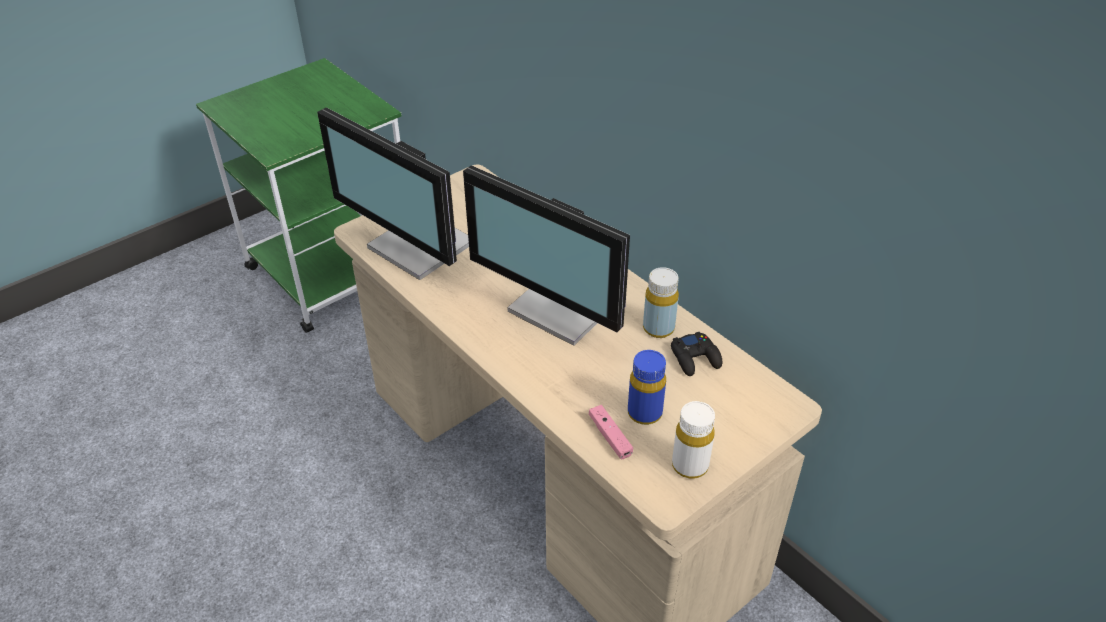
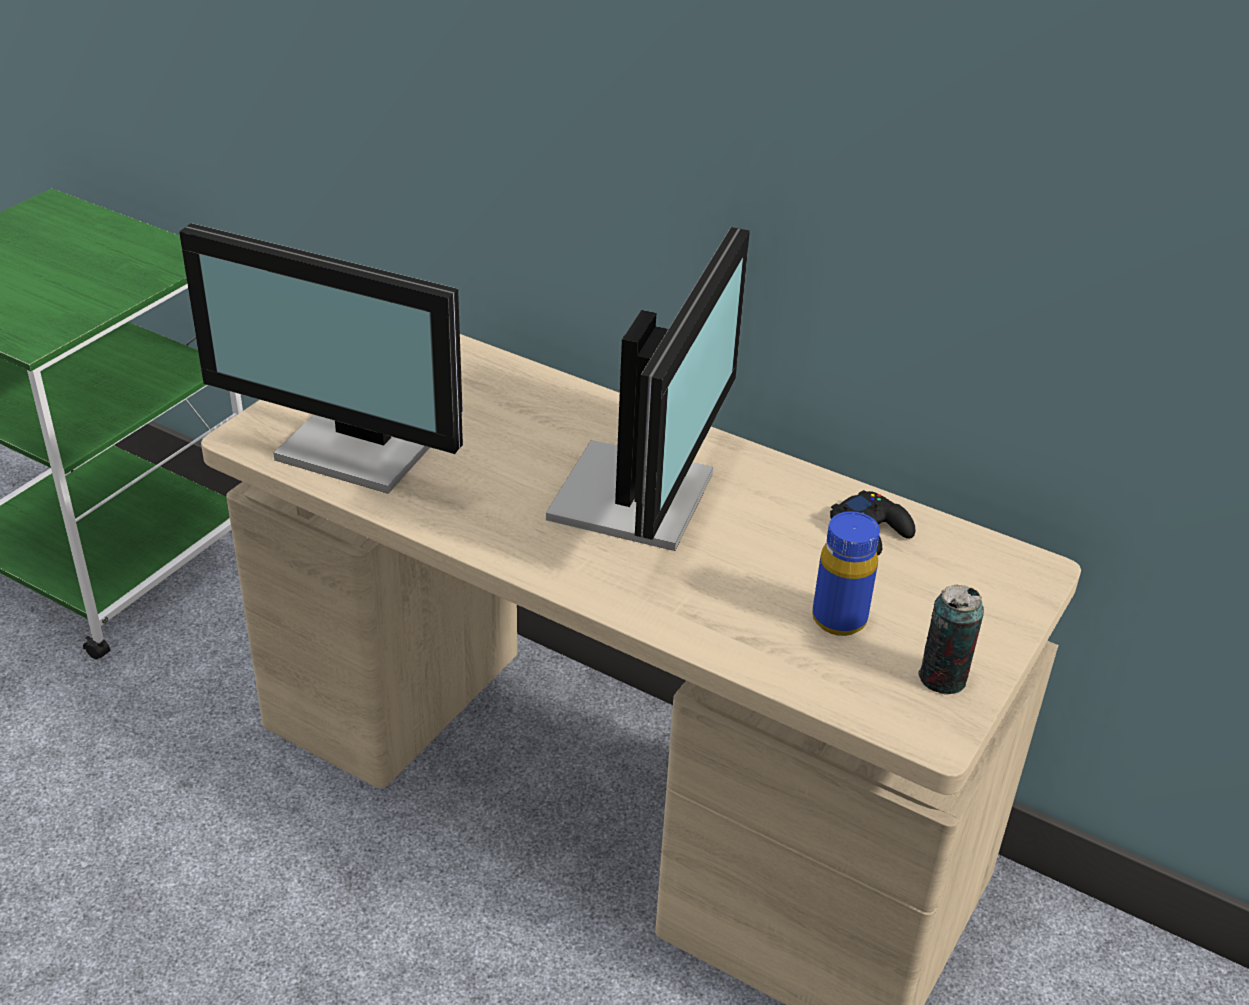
camera: 20 degrees left, 5 degrees down
monitor [463,165,630,346] -> monitor turned 90 degrees counterclockwise [546,227,750,551]
pink game controller [589,405,633,459] -> none
yellow bottle [643,267,679,338] -> none
white bottle [672,401,715,479] -> can [918,585,984,695]

